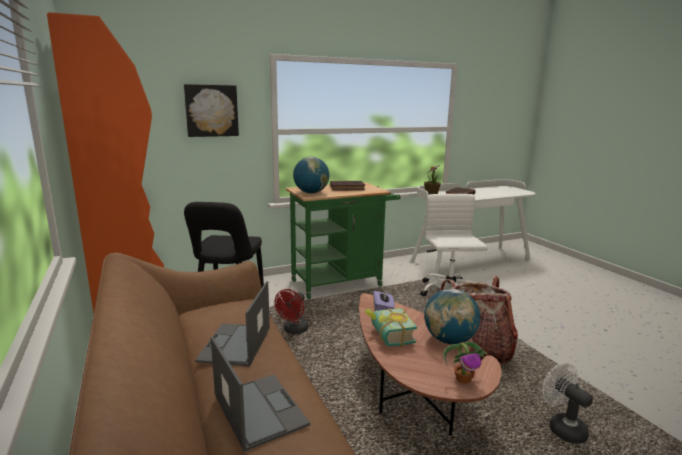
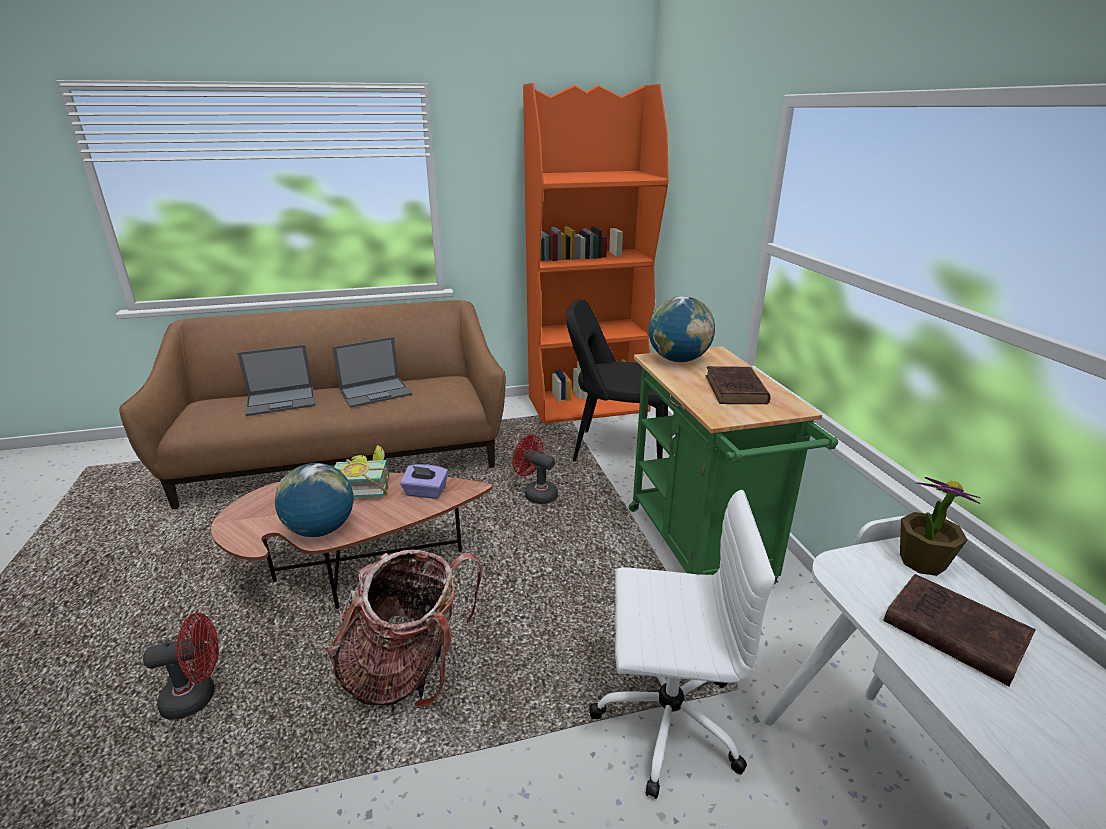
camera: 100 degrees right, 10 degrees up
picture [184,84,239,137] -> none
laptop [195,281,270,366] -> laptop turned 135 degrees clockwise [332,337,412,408]
potted plant [443,342,487,384] -> none
white fan [542,363,593,444] -> red fan [143,613,219,720]

